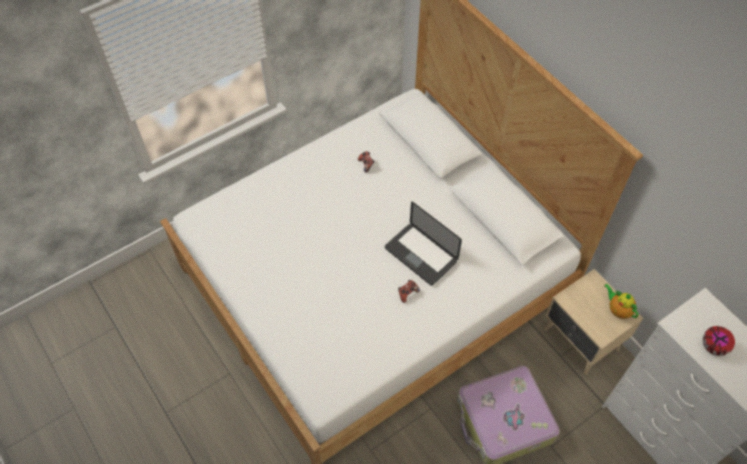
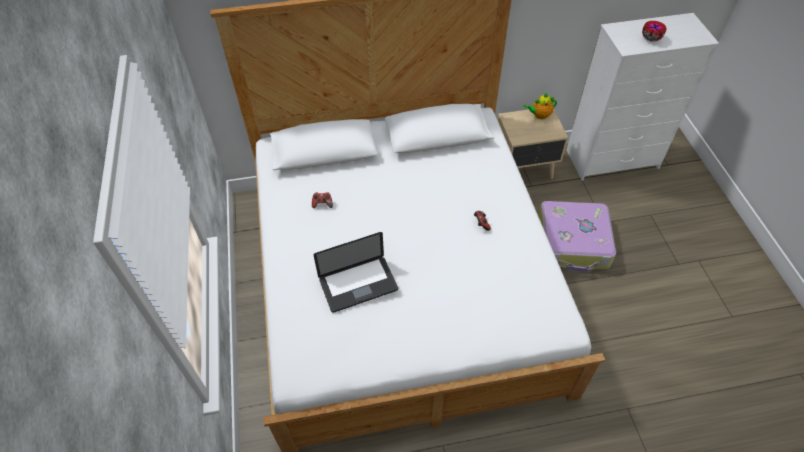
camera: 65 degrees left, 5 degrees down
laptop [385,202,462,286] -> laptop moved to [314,232,398,313]

